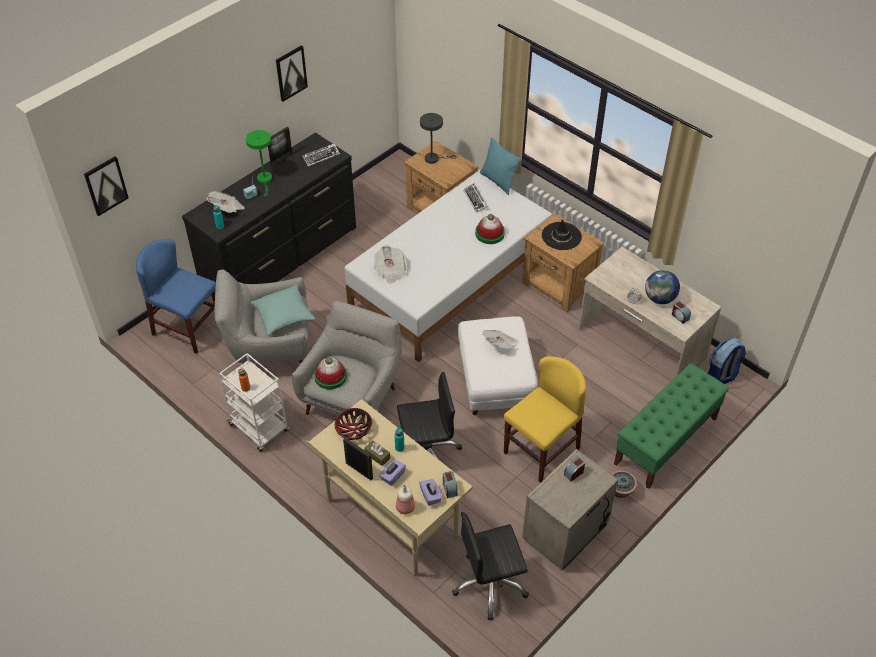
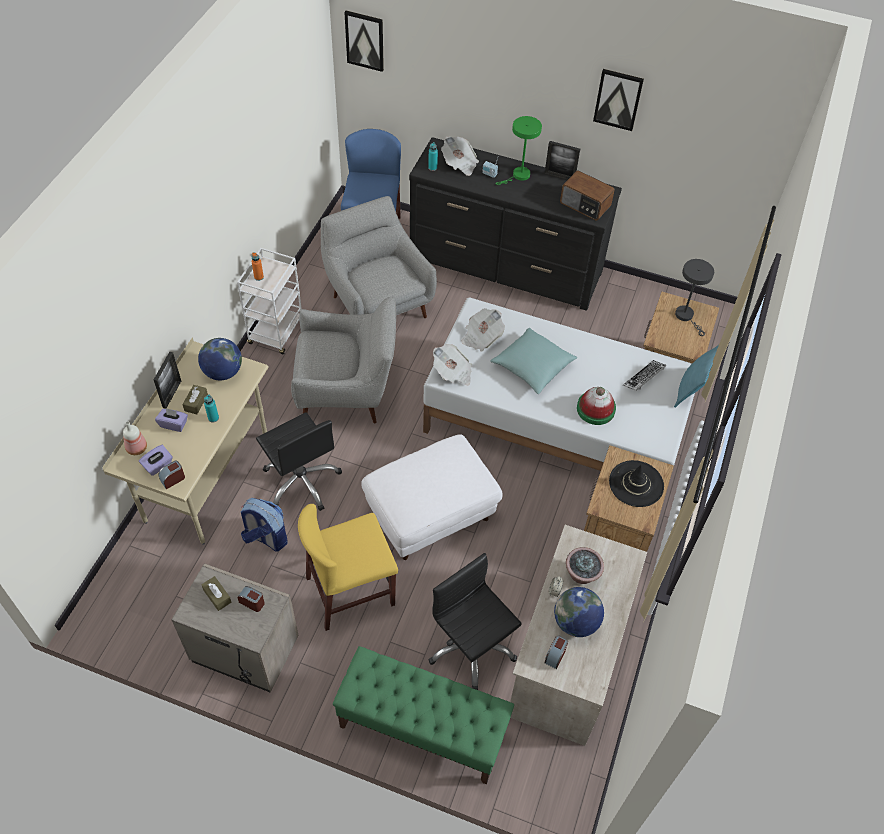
camera: 65 degrees right, 5 degrees up
turquoise pillow [250,284,315,336] -> turquoise pillow moved to [490,328,578,394]
keyboard [302,144,340,167] -> radio [560,170,615,221]
hat [314,357,347,389] -> none
bowl [335,408,372,440] -> globe [198,338,242,381]
black office chair [452,512,529,620] -> black office chair moved to [428,553,522,690]
newspaper [482,330,518,350] -> newspaper moved to [433,344,472,385]
yellow chair [503,356,586,483] -> yellow chair turned 135 degrees clockwise [298,504,398,631]
potted plant [612,470,637,498] -> potted plant moved to [566,547,604,584]
backpack [708,338,746,384] -> backpack moved to [241,498,288,552]
none -> brown tissue box [201,576,232,611]

